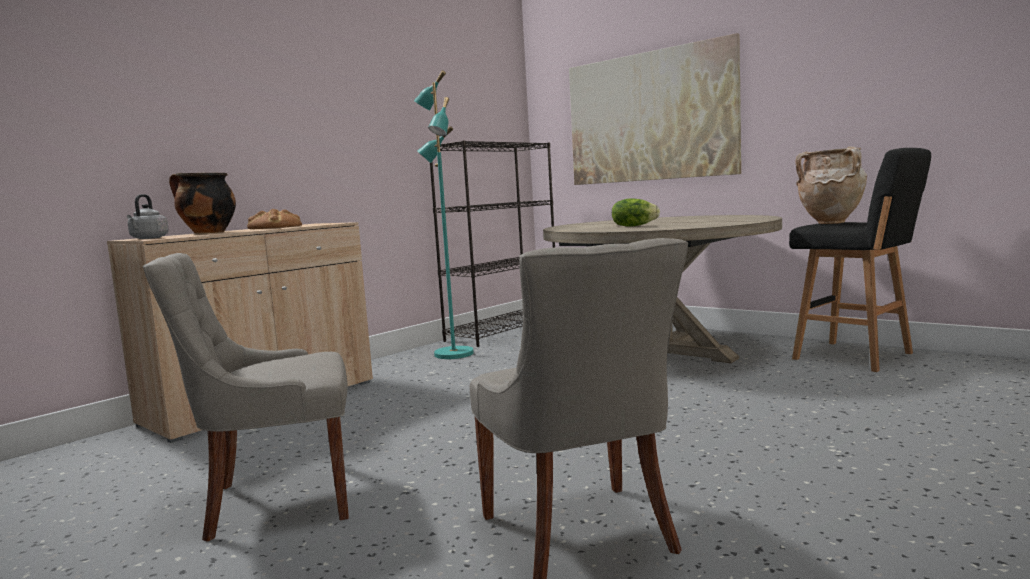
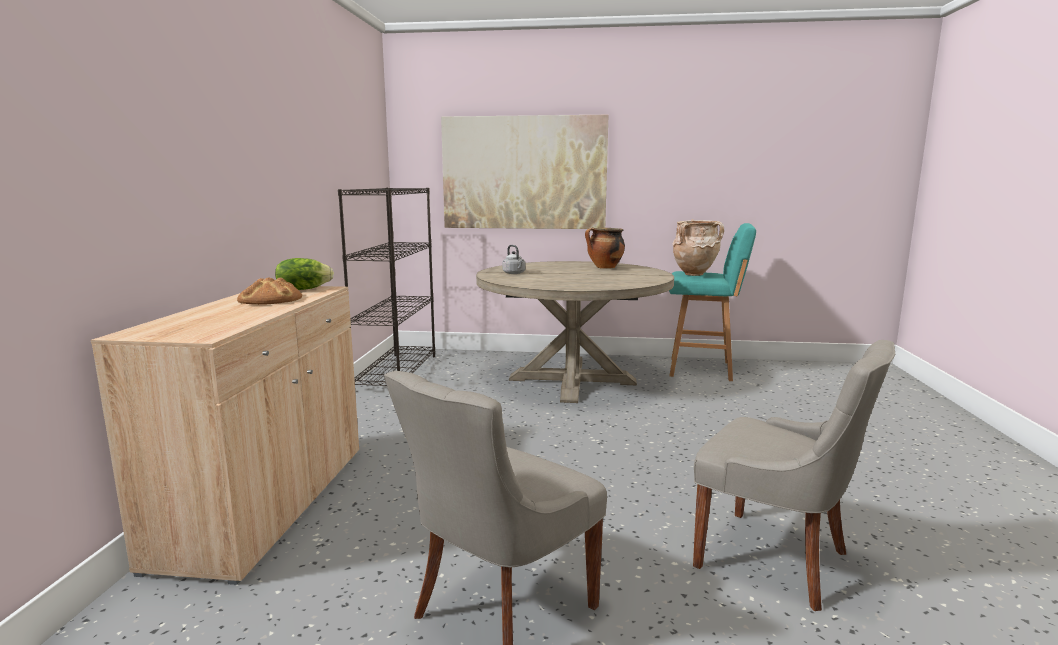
camera: 35 degrees left, 5 degrees up
grey kettle [127,194,169,239] -> grey kettle moved to [502,245,525,274]
cooking pot [169,173,236,234] -> cooking pot moved to [585,227,625,269]
turquoise floor lamp [414,70,474,359] -> none
lettuce [612,198,660,227] -> lettuce moved to [275,258,334,290]
black stool [789,148,931,372] -> turquoise stool [669,223,756,381]

